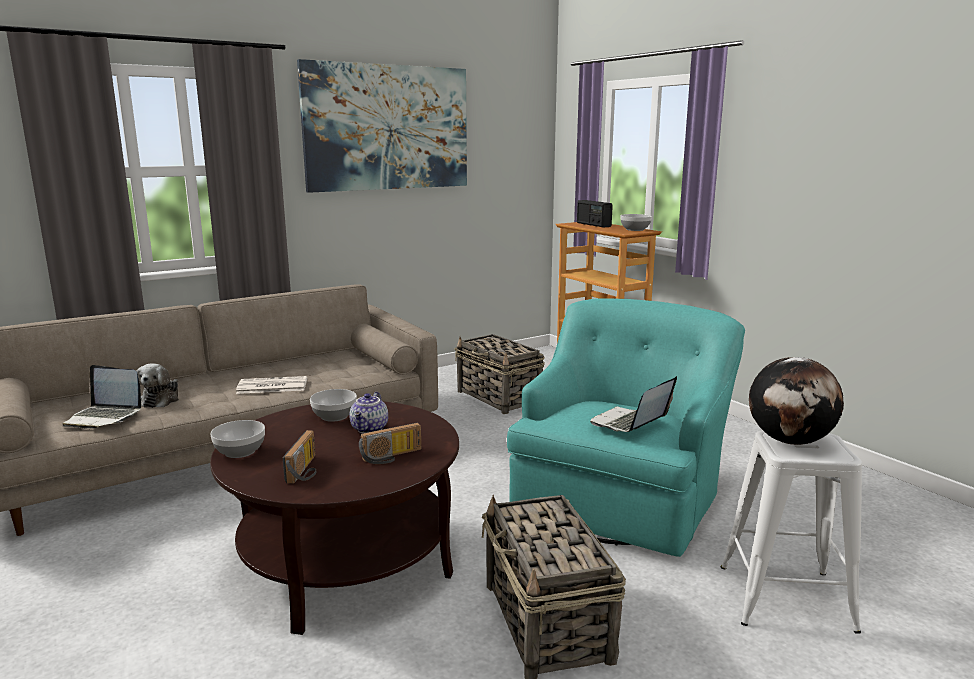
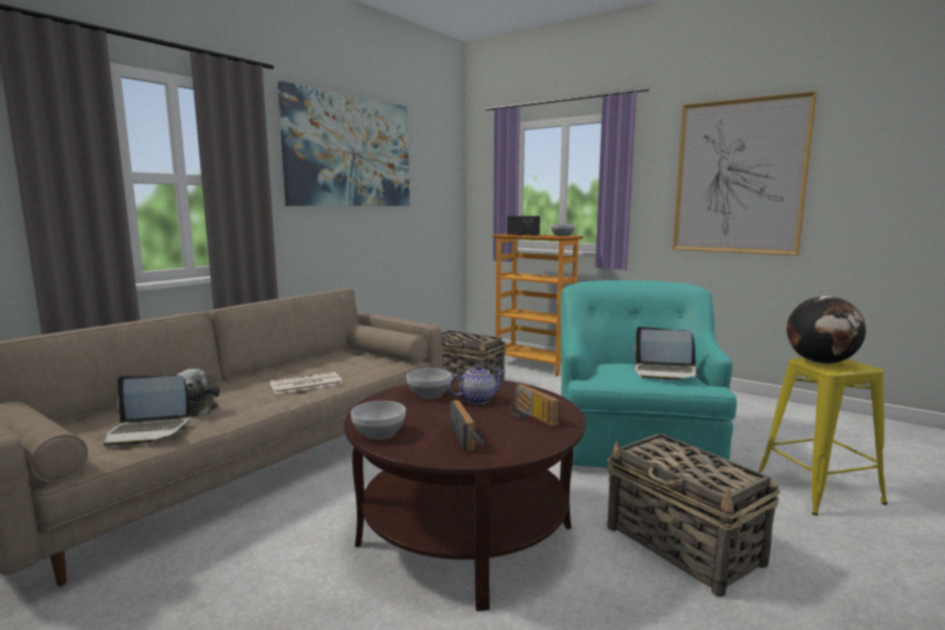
camera: 20 degrees left, 5 degrees down
teapot [349,392,388,433] -> teapot turned 105 degrees counterclockwise [449,365,506,404]
radio [359,423,421,464] -> radio turned 105 degrees clockwise [510,384,559,427]
laptop [590,376,677,432] -> laptop turned 90 degrees counterclockwise [633,327,701,380]
white stool [721,430,862,634] -> yellow stool [758,358,888,516]
none -> picture [673,91,817,255]

